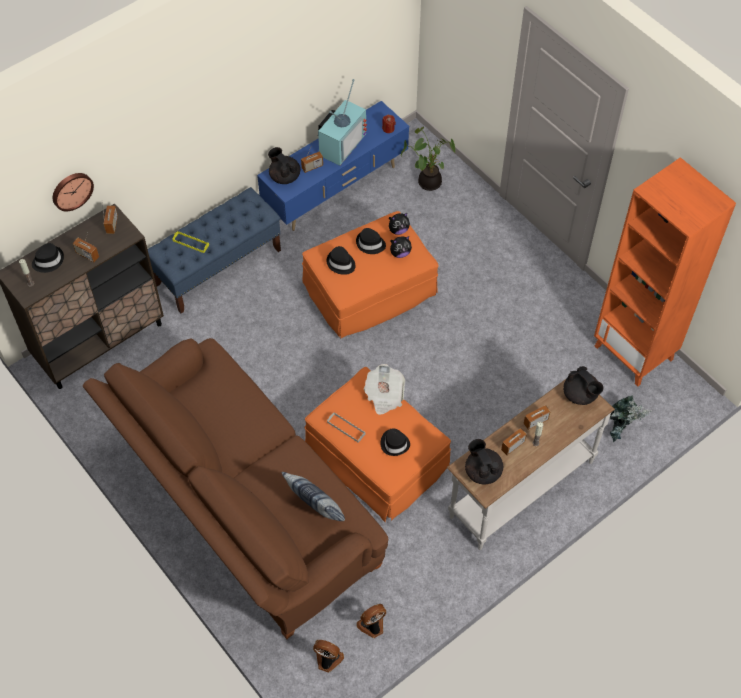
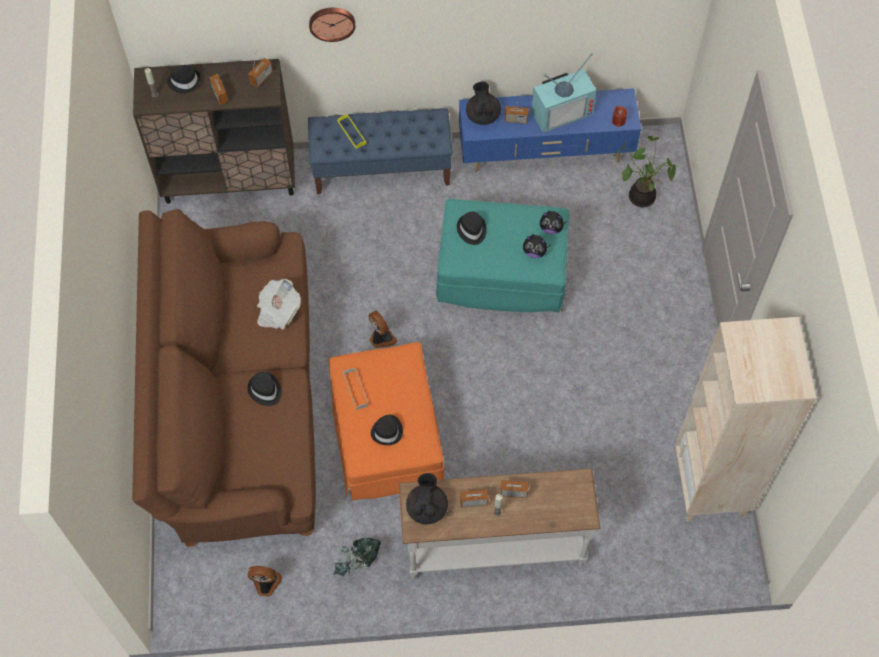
camera: 35 degrees right, 5 degrees up
wall clock [53,173,94,211] -> wall clock moved to [309,8,355,42]
pillow [281,472,345,521] -> none
orange ottoman [302,211,439,339] -> turquoise ottoman [436,199,569,312]
fan [313,640,344,673] -> fan moved to [368,310,397,348]
black hat [356,228,386,254] -> black hat moved to [248,372,282,406]
newspaper [364,364,405,415] -> newspaper moved to [257,279,301,330]
black teapot [563,366,603,405] -> none
orange bookcase [594,157,736,387] -> beige bookcase [675,317,816,522]
potted plant [609,396,652,442] -> potted plant moved to [333,538,381,577]

